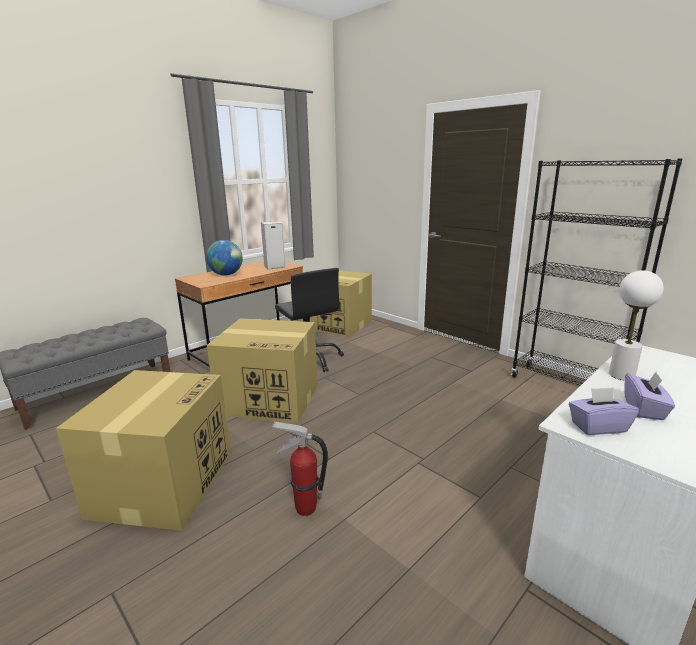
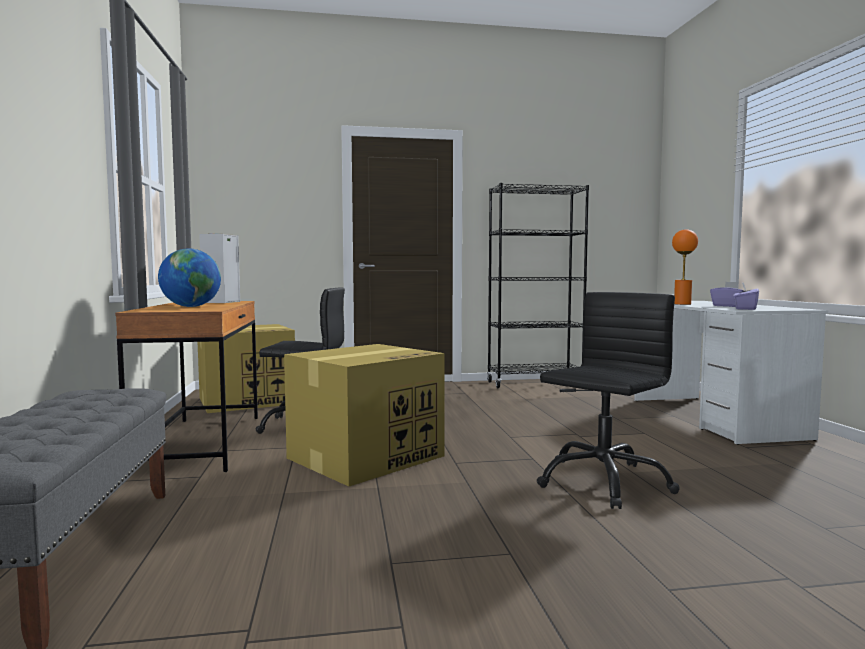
camera: 55 degrees left, 15 degrees down
cardboard box [56,370,231,531] -> none
fire extinguisher [272,421,328,516] -> black office chair [536,292,680,509]
white table lamp [609,270,664,381] -> orange table lamp [672,229,698,305]

